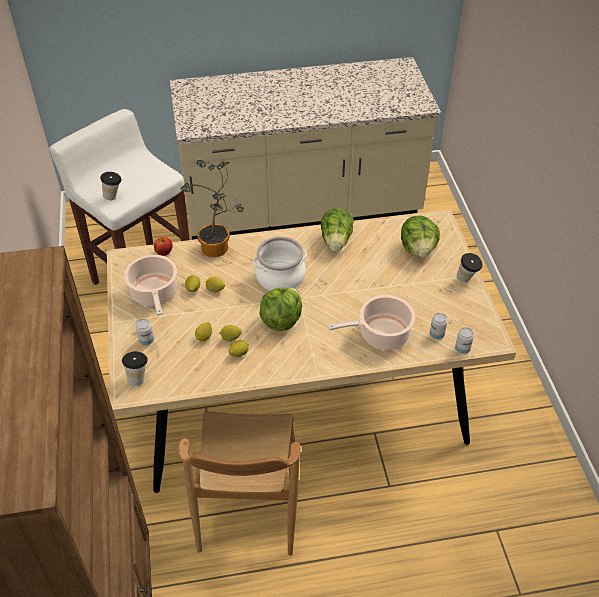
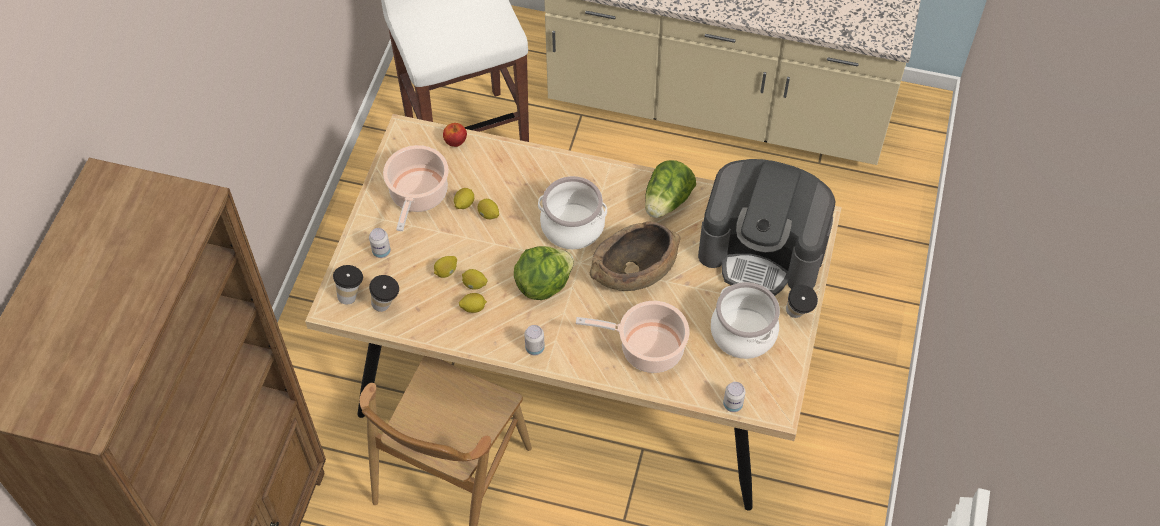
camera: 25 degrees right, 10 degrees up
cup [100,172,122,200] -> cup moved to [369,275,399,312]
potted plant [181,160,244,257] -> none
lettuce [401,215,440,257] -> coffee machine [698,159,835,296]
can [430,313,448,339] -> can moved to [524,325,545,355]
none -> brown bowl [590,221,680,291]
none -> cooking pot [711,282,780,359]

